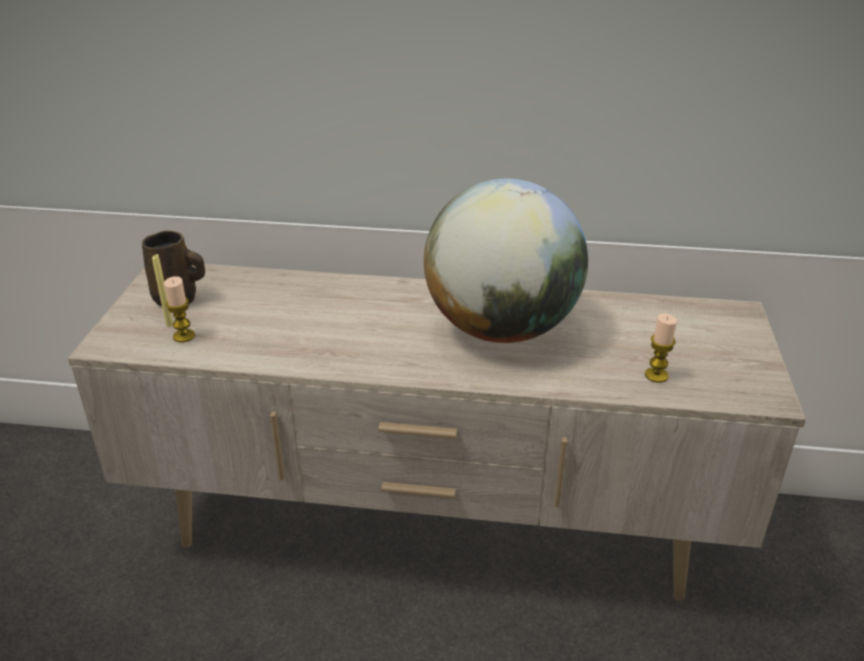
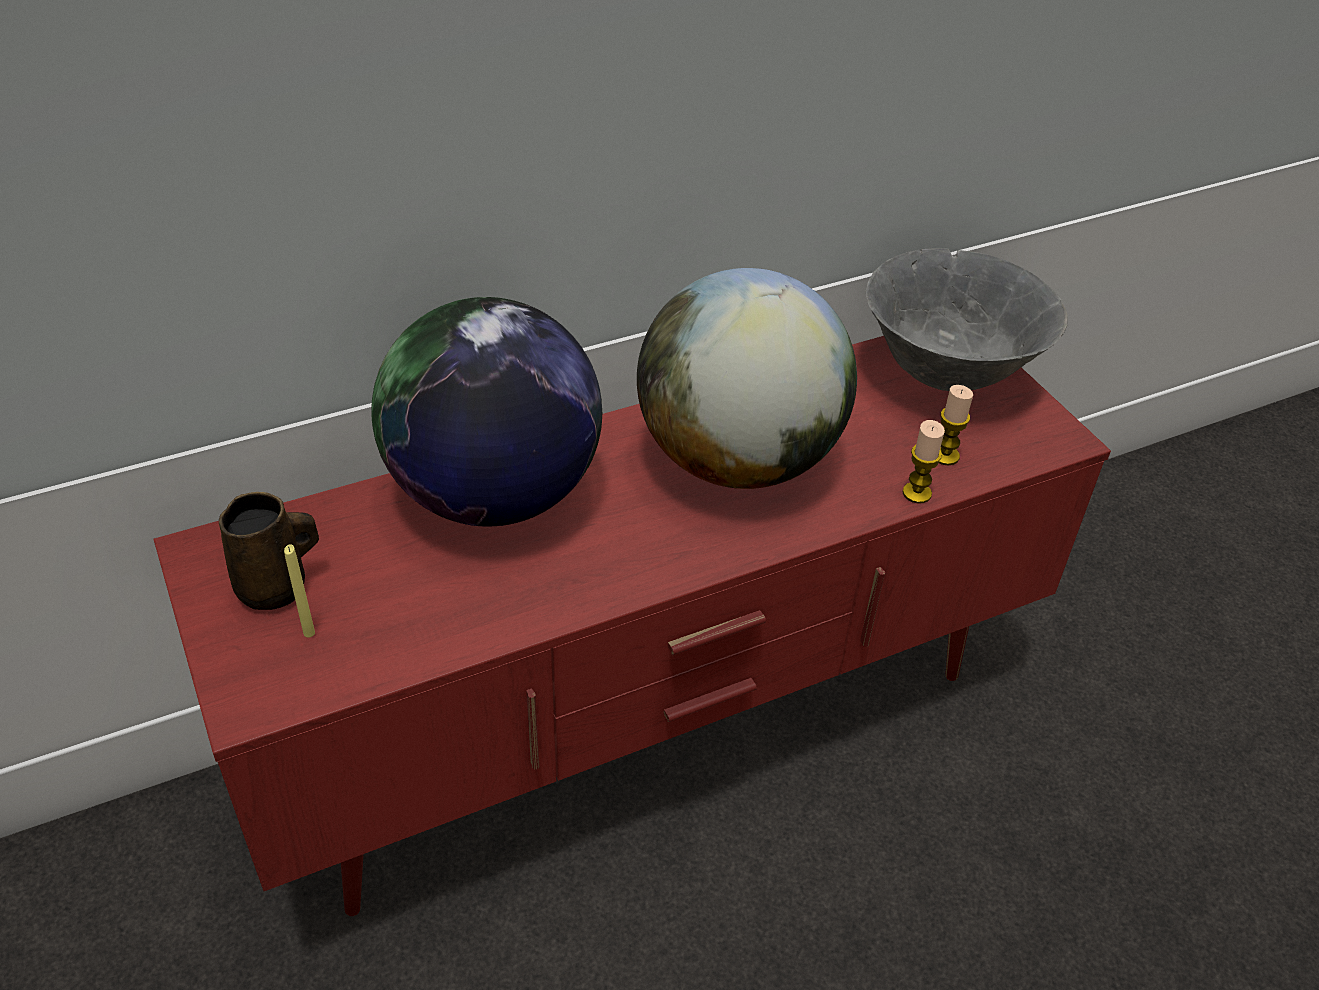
camera: 35 degrees left, 10 degrees up
beige tv stand [68,264,806,601] -> red tv stand [154,336,1111,916]
candle [164,276,195,342] -> candle moved to [903,420,945,503]
none -> globe [371,297,602,527]
none -> grey bowl [866,248,1068,391]

